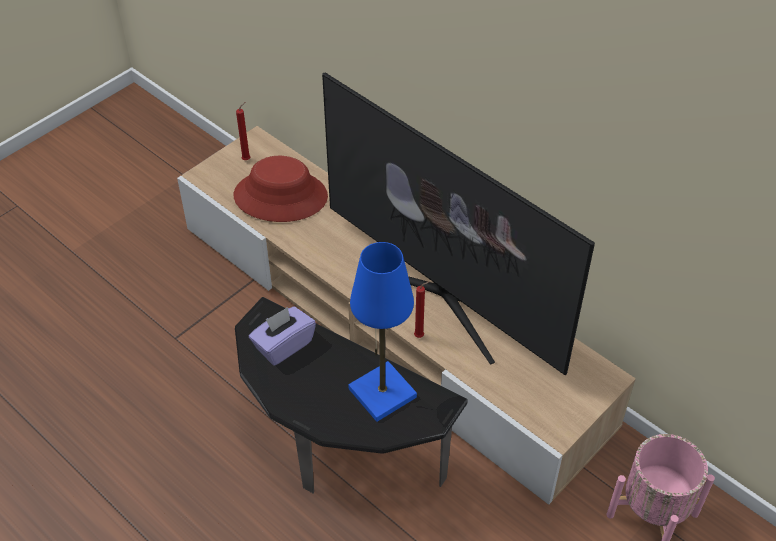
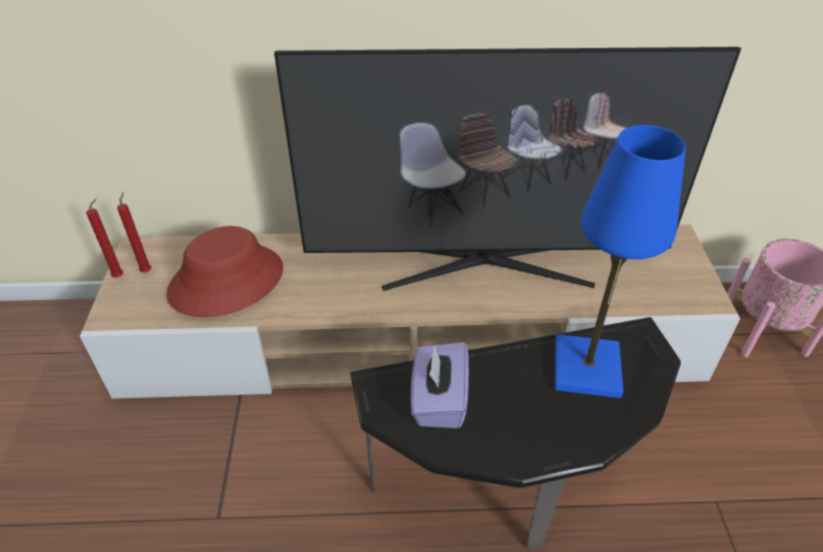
camera: 45 degrees left, 5 degrees down
red candle [414,282,429,338] -> red candle moved to [86,198,123,278]

